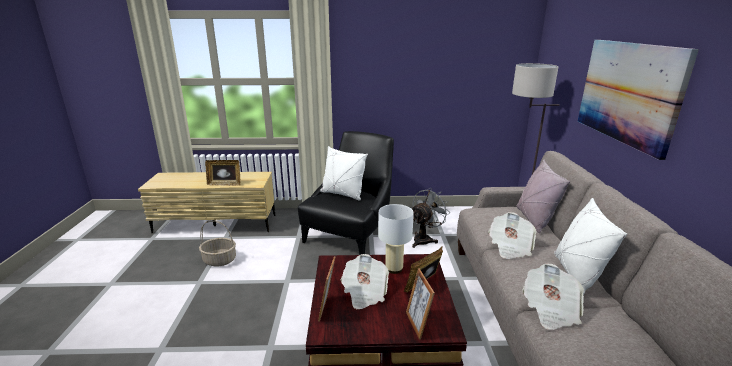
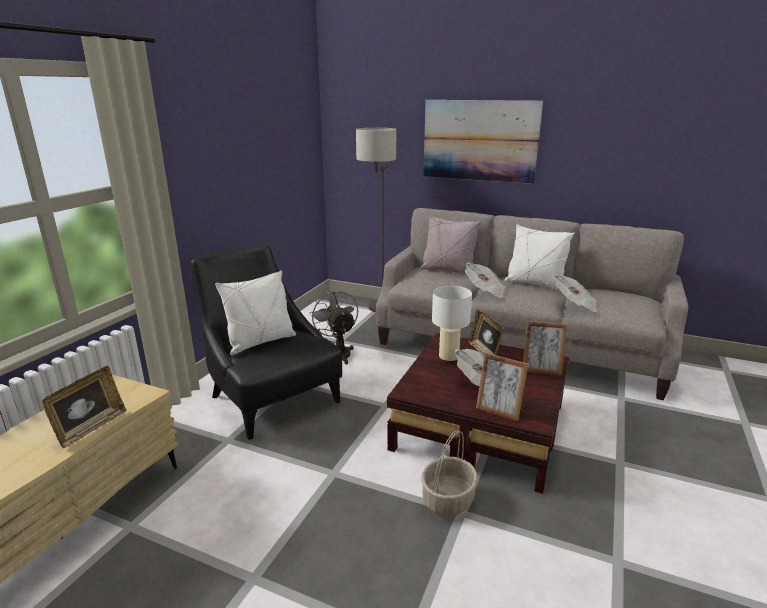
camera: 65 degrees left, 0 degrees up
basket [199,220,236,266] -> basket moved to [421,430,478,516]

